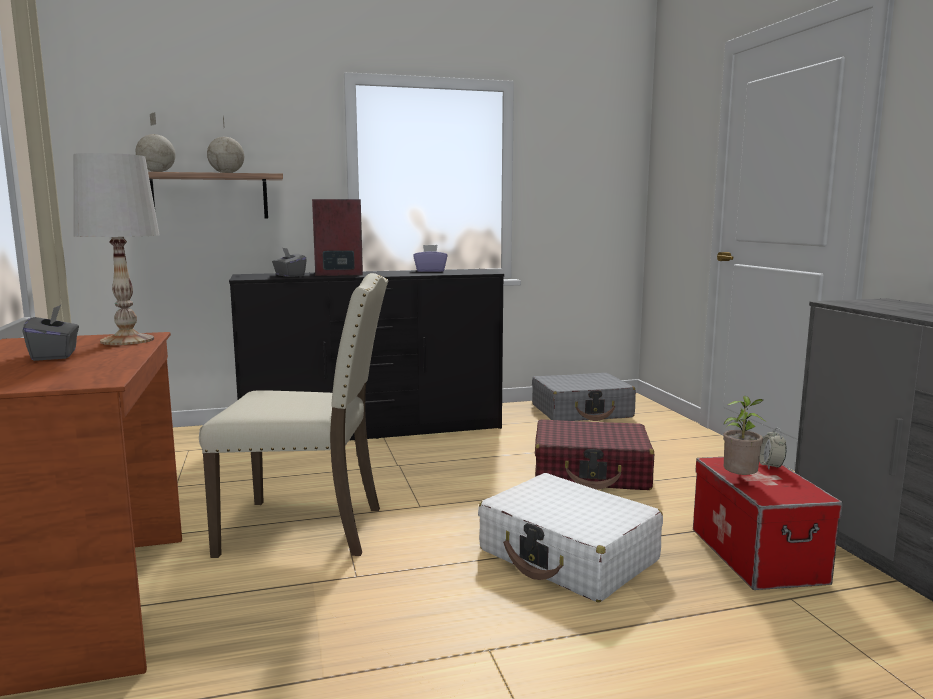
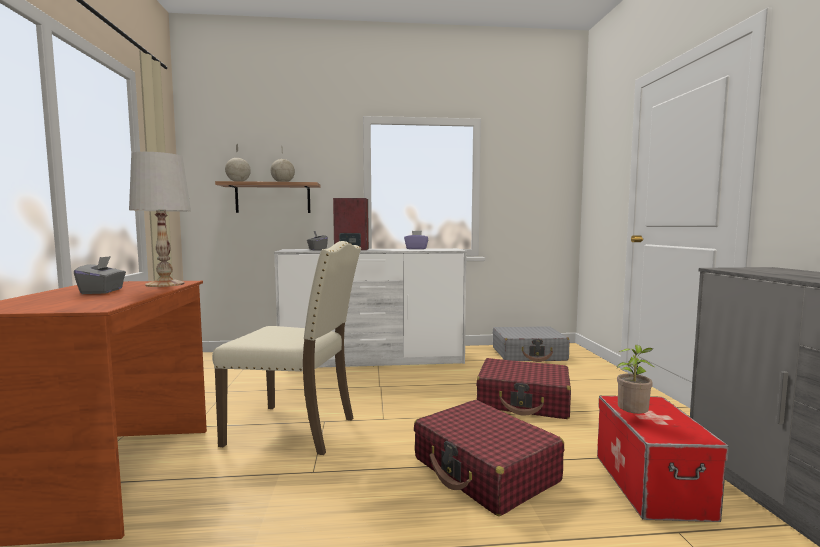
camera: 10 degrees right, 5 degrees down
black dresser [229,269,504,441] -> white dresser [274,248,467,368]
white suitcase [478,473,663,602] -> red suitcase [414,400,564,516]
alarm clock [759,428,787,469] -> none

